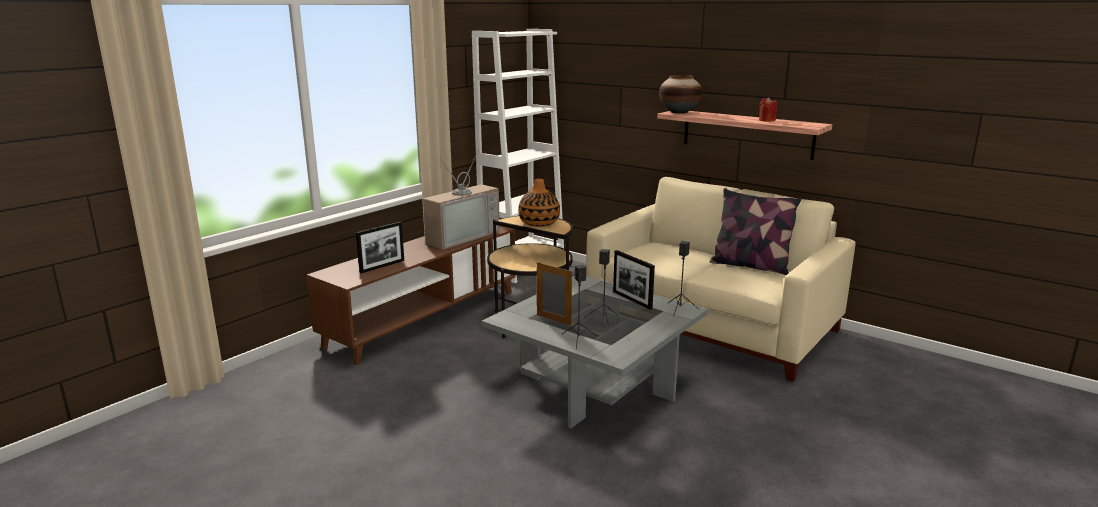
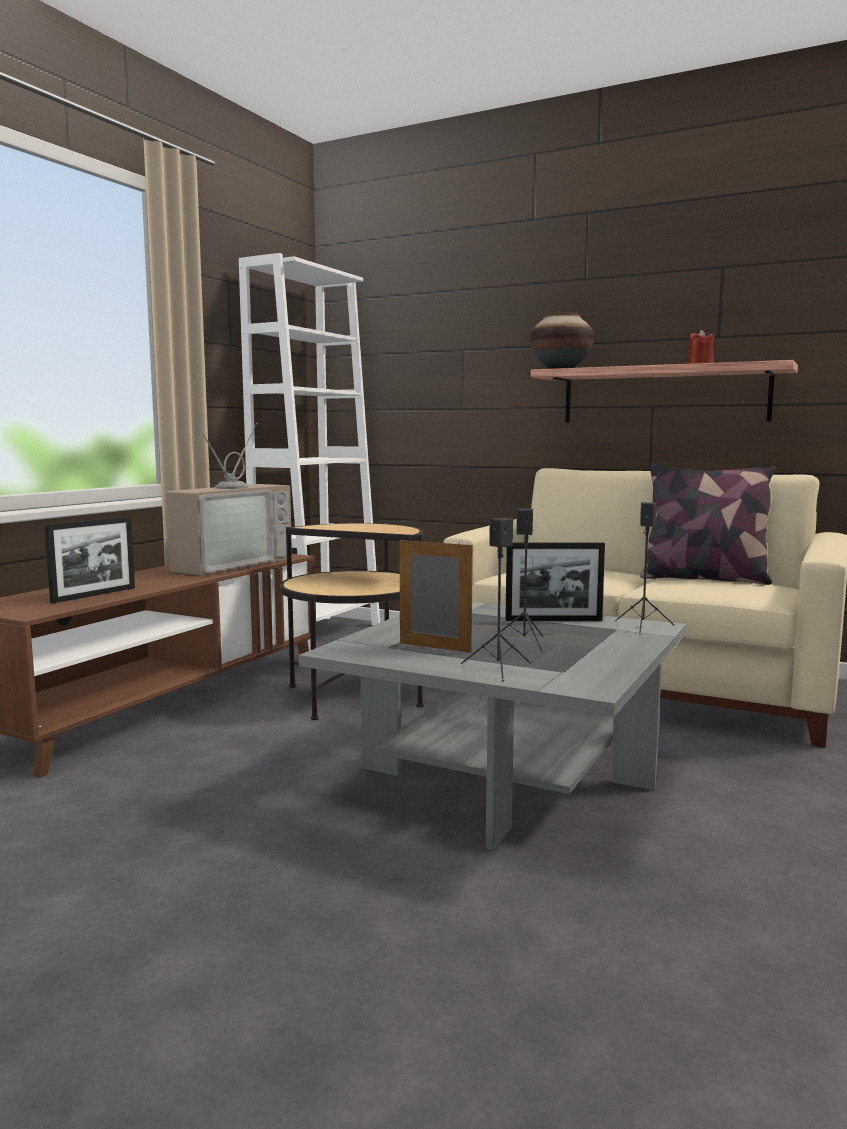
camera: 10 degrees left, 10 degrees down
vase [518,179,560,226] -> none
picture frame [613,250,655,310] -> picture frame turned 45 degrees counterclockwise [505,542,605,621]

